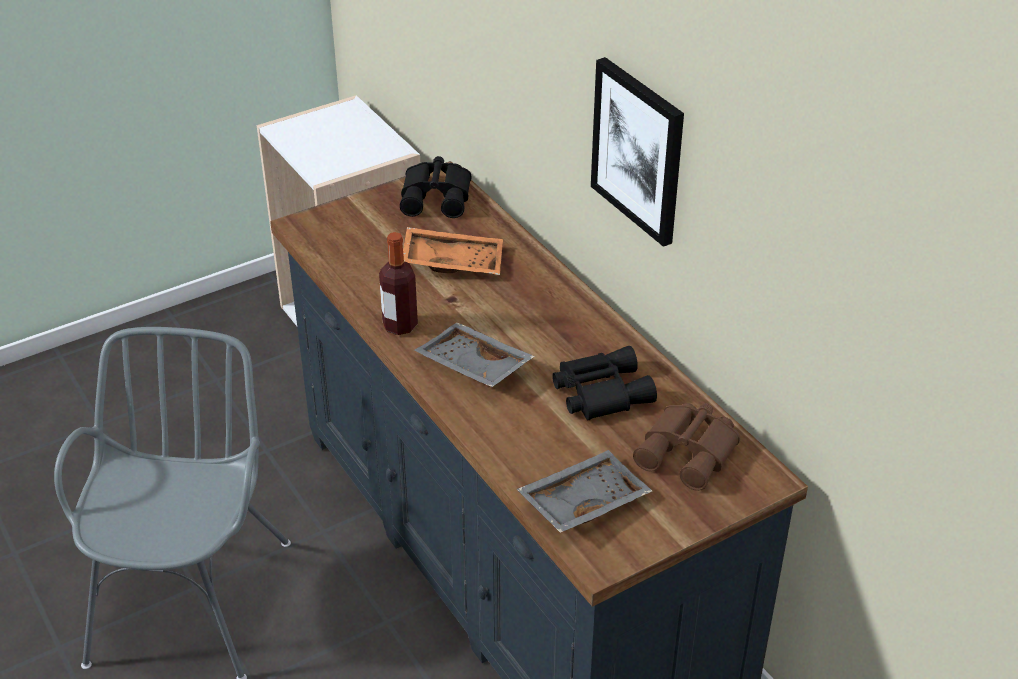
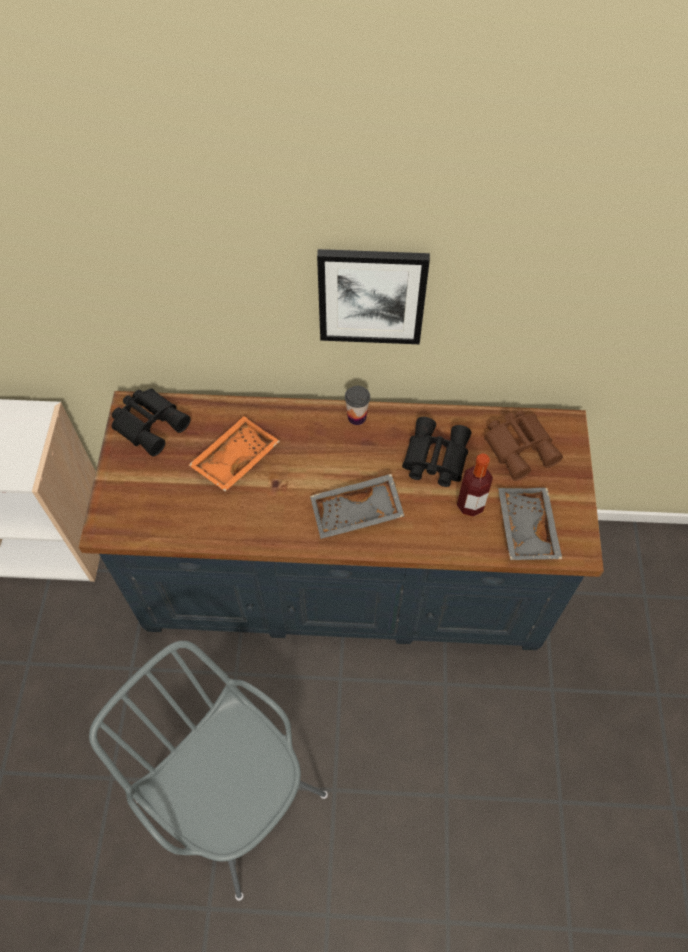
camera: 55 degrees left, 20 degrees up
bottle [379,232,418,335] -> bottle moved to [457,453,493,517]
none -> cup [345,386,370,425]

